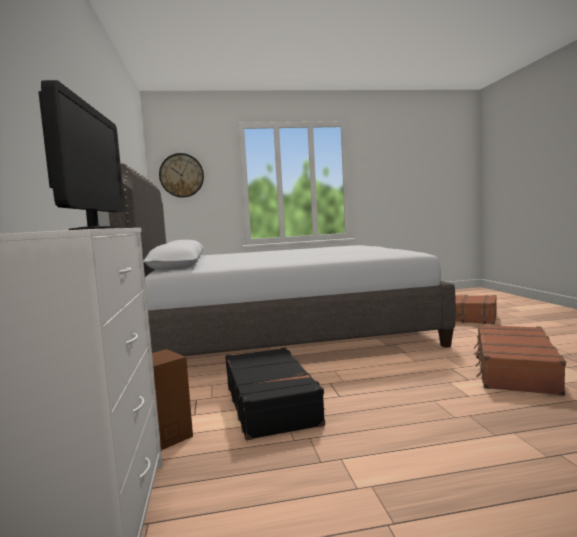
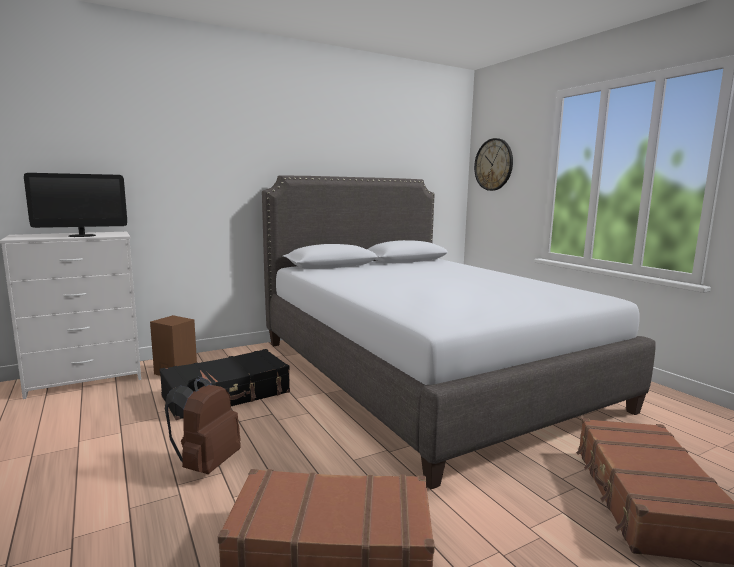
camera: 70 degrees right, 5 degrees up
none -> brown backpack [165,377,241,474]

